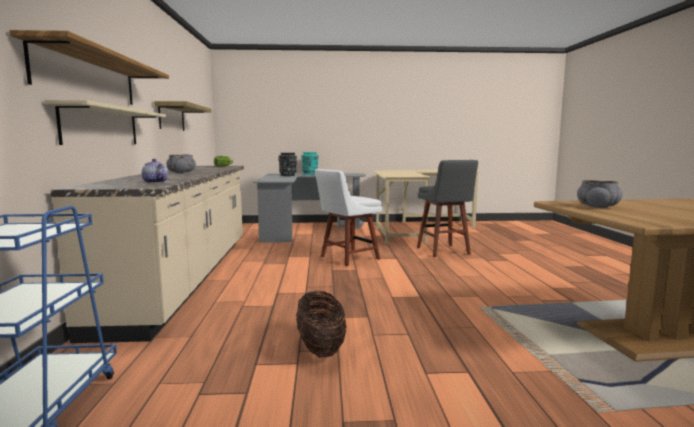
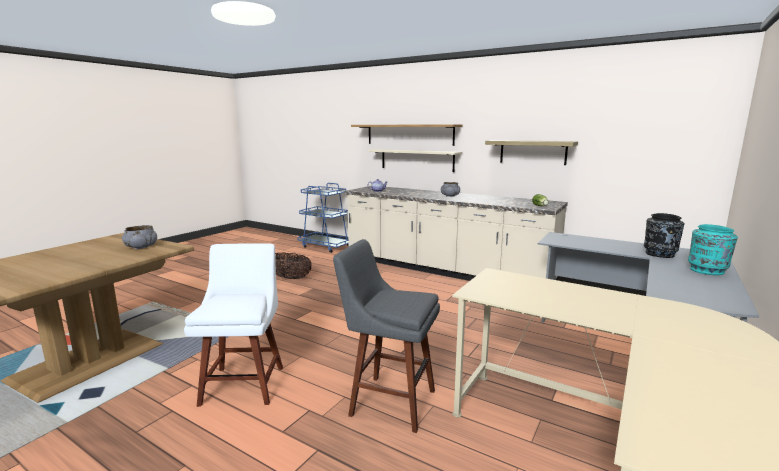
camera: 125 degrees right, 5 degrees up
white chair [315,169,382,266] -> white chair moved to [184,243,283,407]

